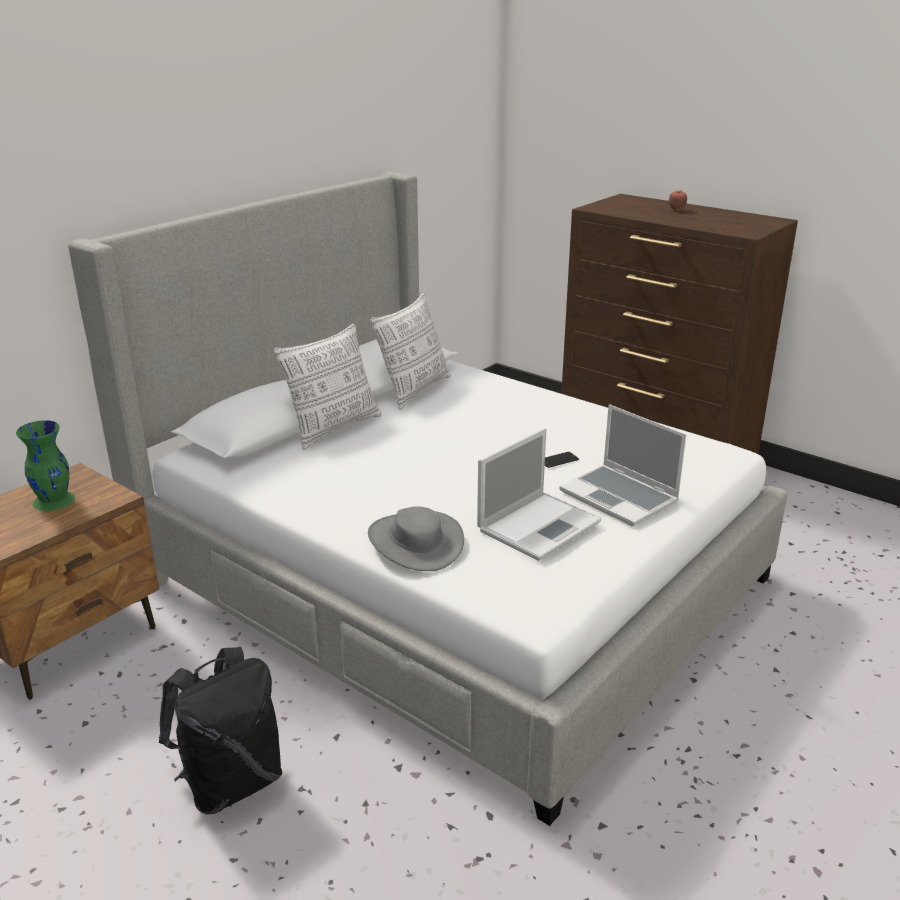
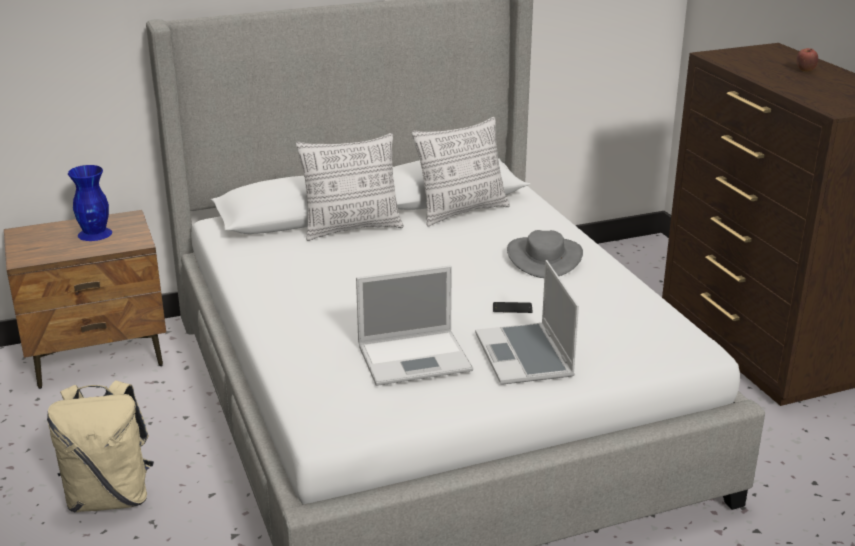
camera: 30 degrees right, 0 degrees up
green vase [16,420,75,511] -> blue vase [68,165,112,241]
black backpack [159,647,282,815] -> beige backpack [47,380,154,512]
grey hat [368,507,464,571] -> grey hat moved to [507,230,583,278]

